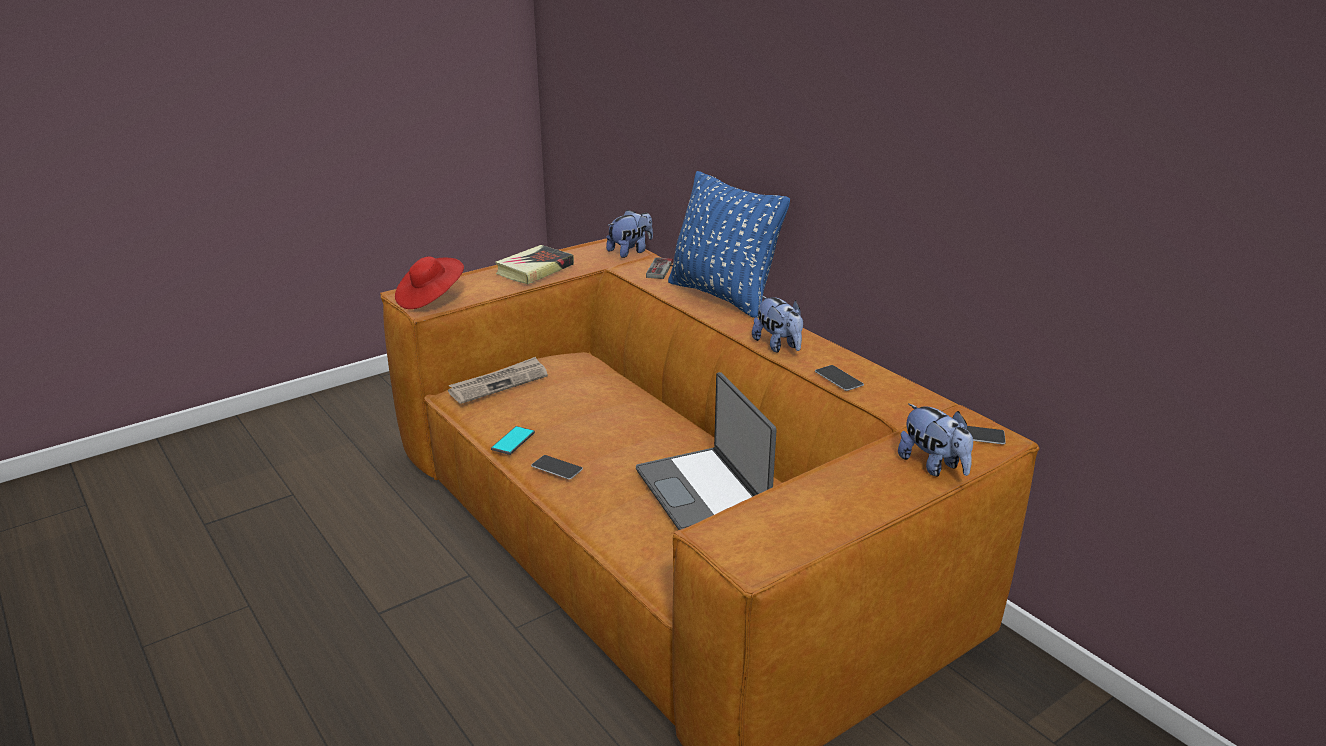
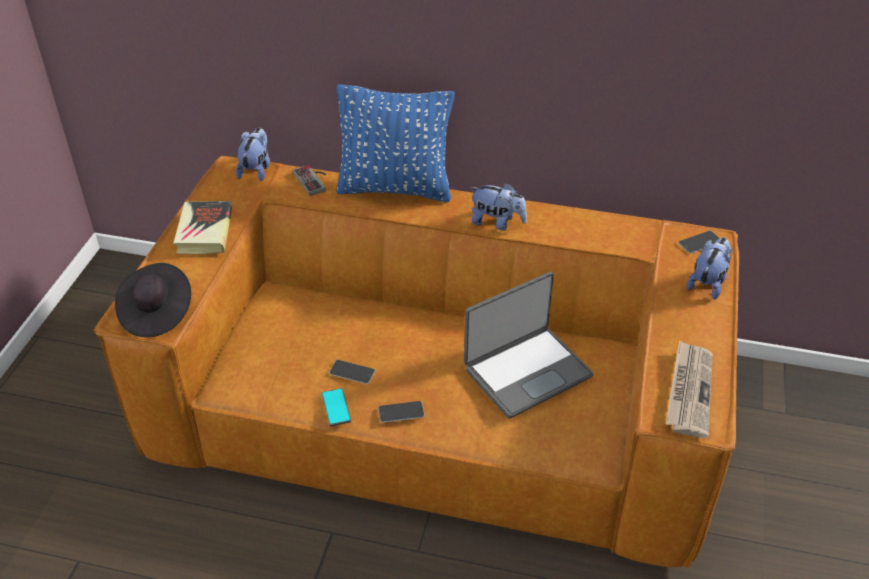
camera: 40 degrees left, 15 degrees up
red hat [395,256,464,309] -> black hat [115,263,191,337]
newspaper [448,357,548,404] -> newspaper moved to [666,340,713,438]
laptop [636,372,777,530] -> laptop turned 60 degrees counterclockwise [464,272,594,419]
phone [815,365,864,391] -> phone moved to [329,360,376,384]
plush toy [898,404,973,477] -> plush toy turned 75 degrees counterclockwise [687,237,733,300]

